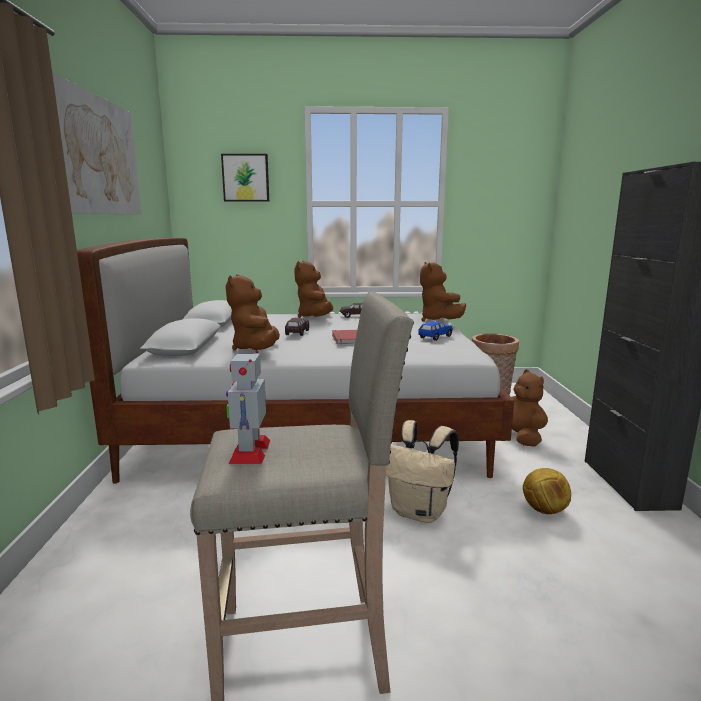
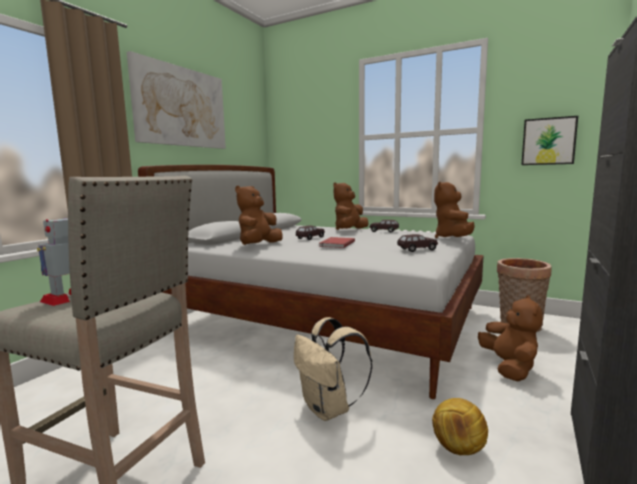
camera: 30 degrees right, 5 degrees down
picture [221,154,269,201] -> picture moved to [521,116,578,165]
blue toy car [418,321,453,341] -> brown toy car [397,234,438,252]

